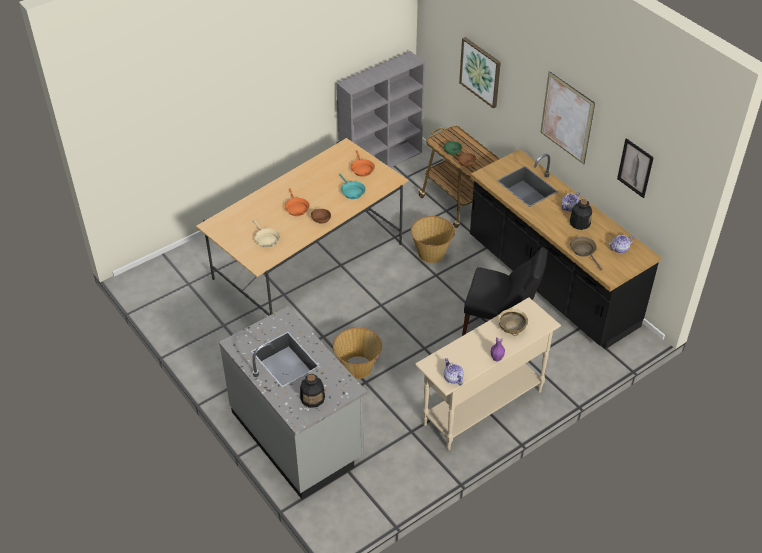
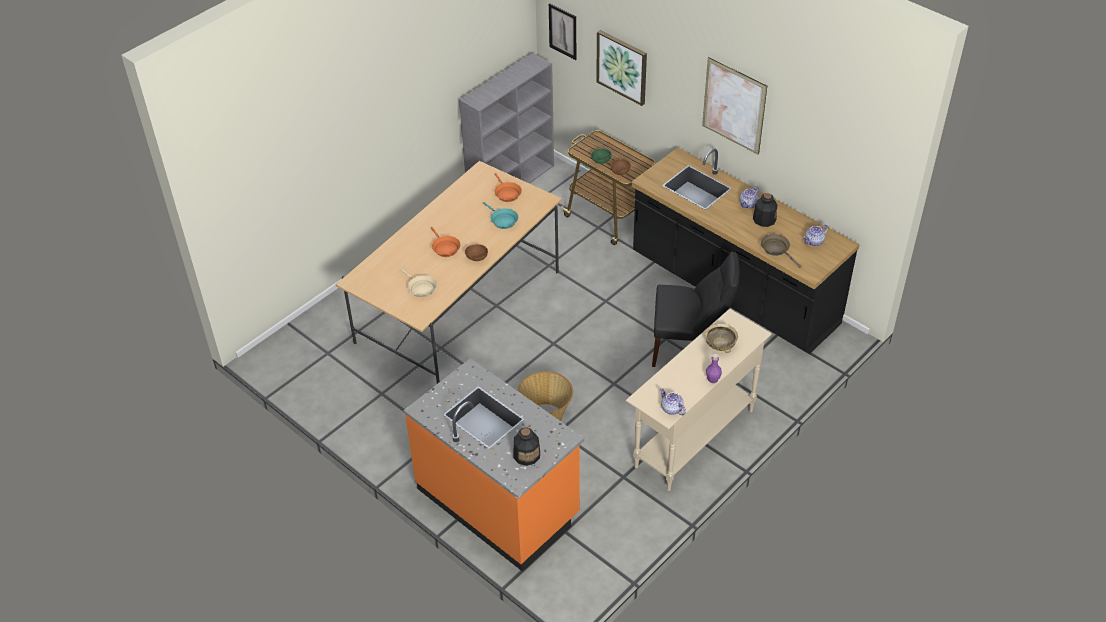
camera: 10 degrees left, 0 degrees up
grey counter [219,306,367,499] -> orange counter [404,358,584,572]
basket [411,216,455,263] -> none
picture [617,138,654,198] -> picture moved to [549,3,576,60]

